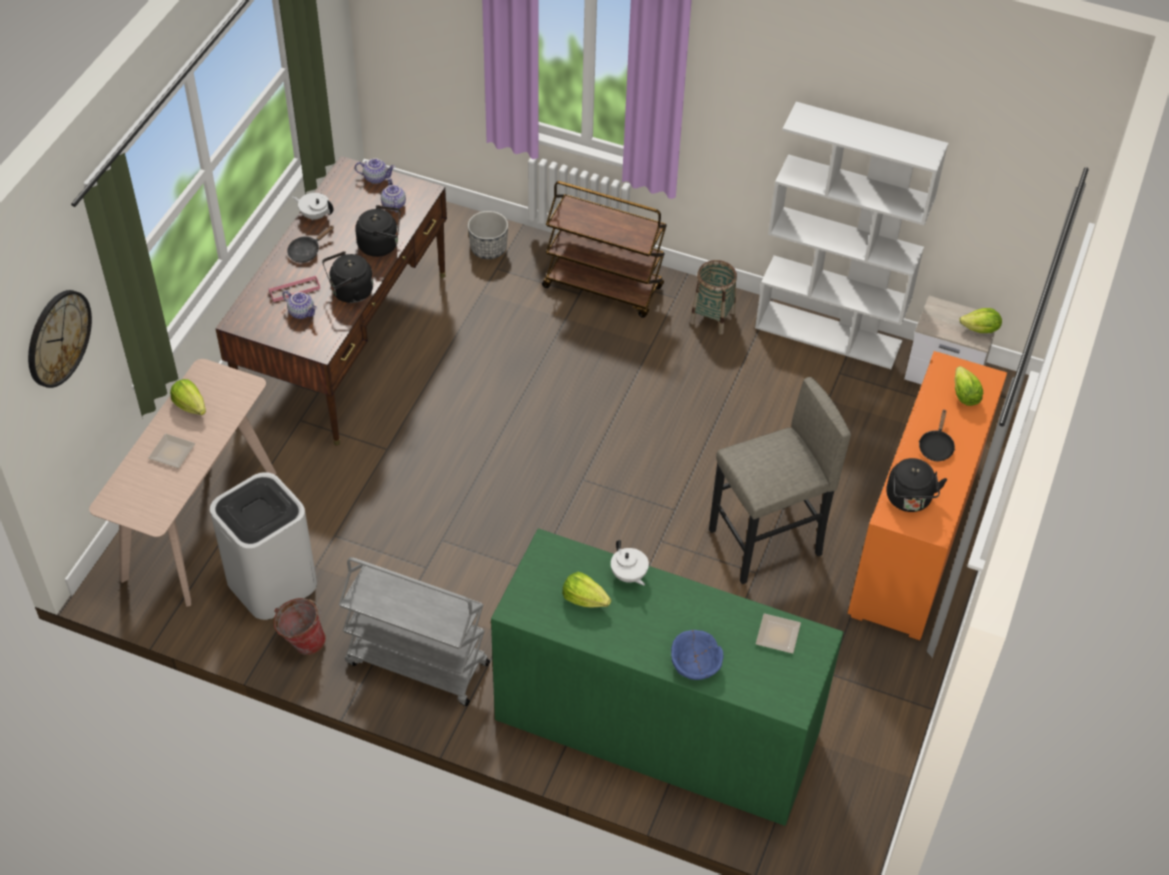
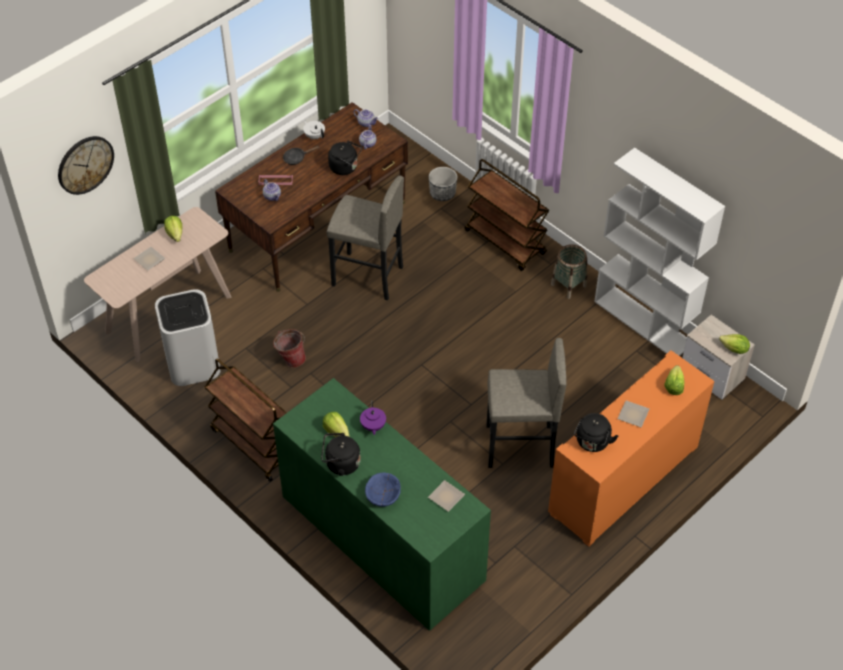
camera: 25 degrees right, 0 degrees up
bucket [273,598,326,655] -> bucket moved to [273,329,306,368]
black kettle [322,251,373,303] -> black kettle moved to [321,433,361,476]
grey cart [339,557,490,706] -> brown cart [205,358,287,482]
white teapot [611,540,649,586] -> purple teapot [360,401,386,435]
black frying pan [919,409,955,461] -> plate [617,400,649,427]
none -> grey stool [327,176,404,300]

